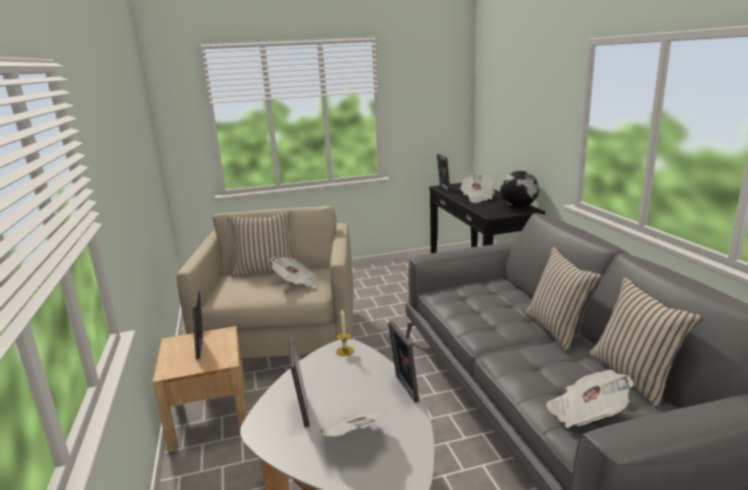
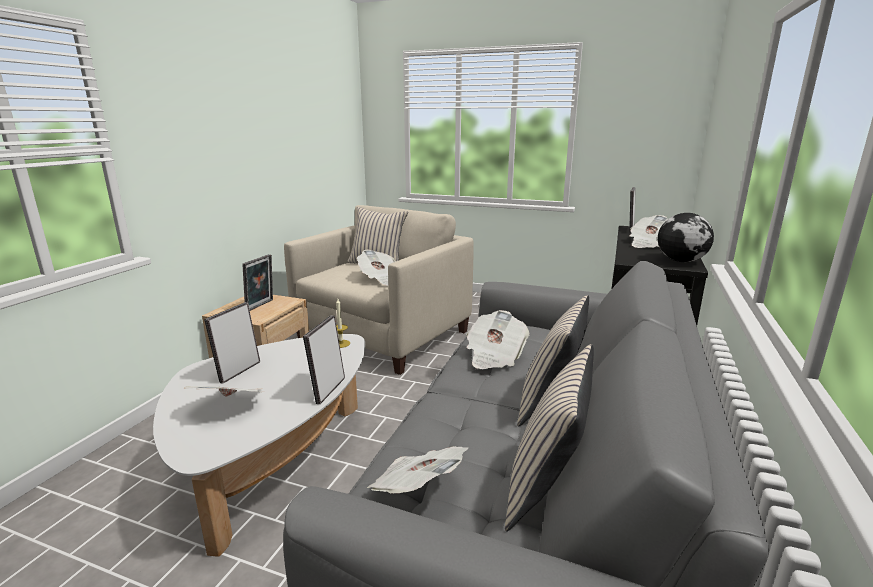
camera: 35 degrees right, 0 degrees up
none -> newspaper [466,310,529,369]

